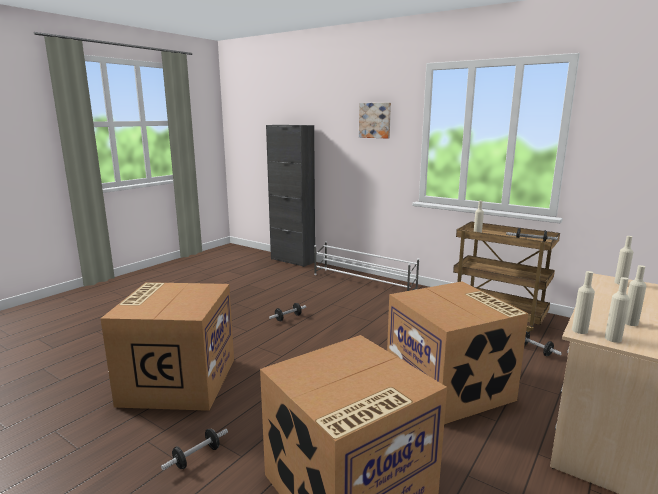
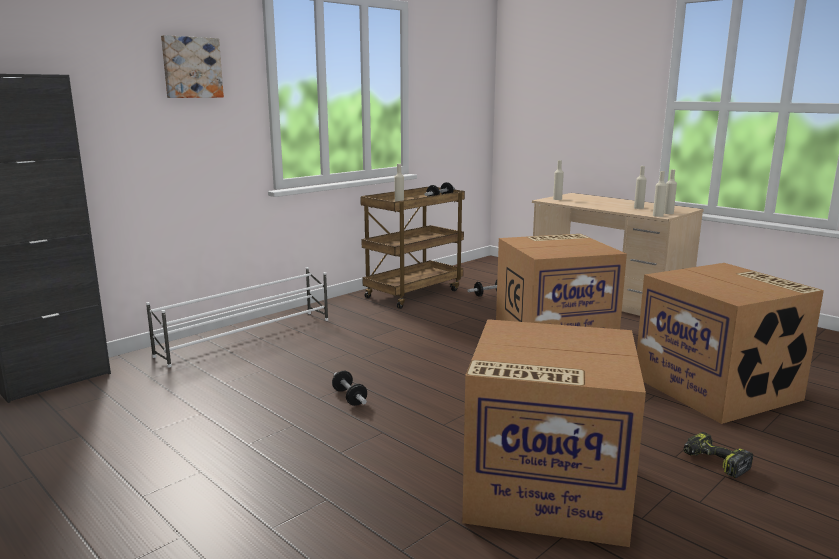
camera: 80 degrees left, 0 degrees up
dumbbell [161,429,228,470] -> power drill [683,432,753,478]

